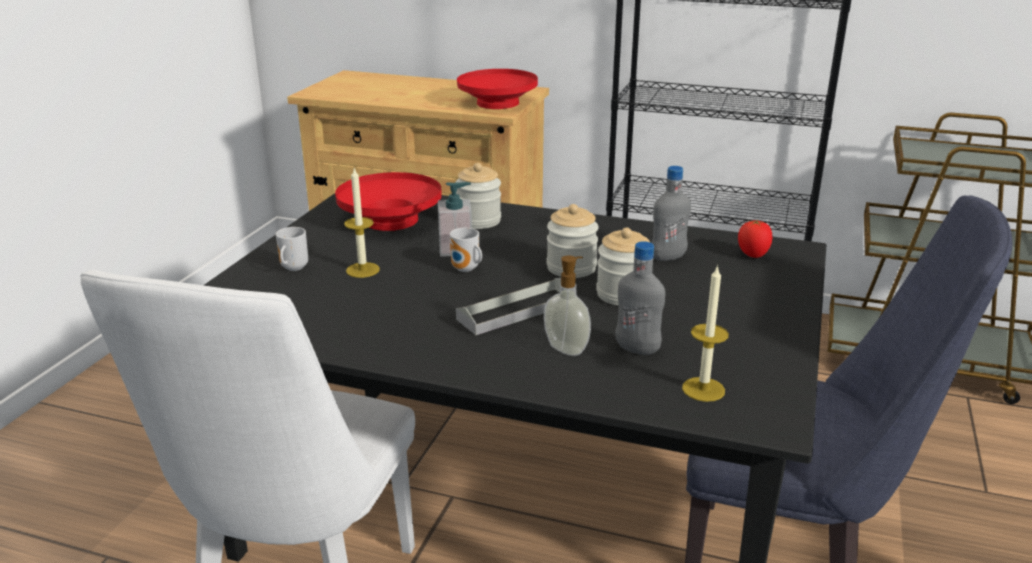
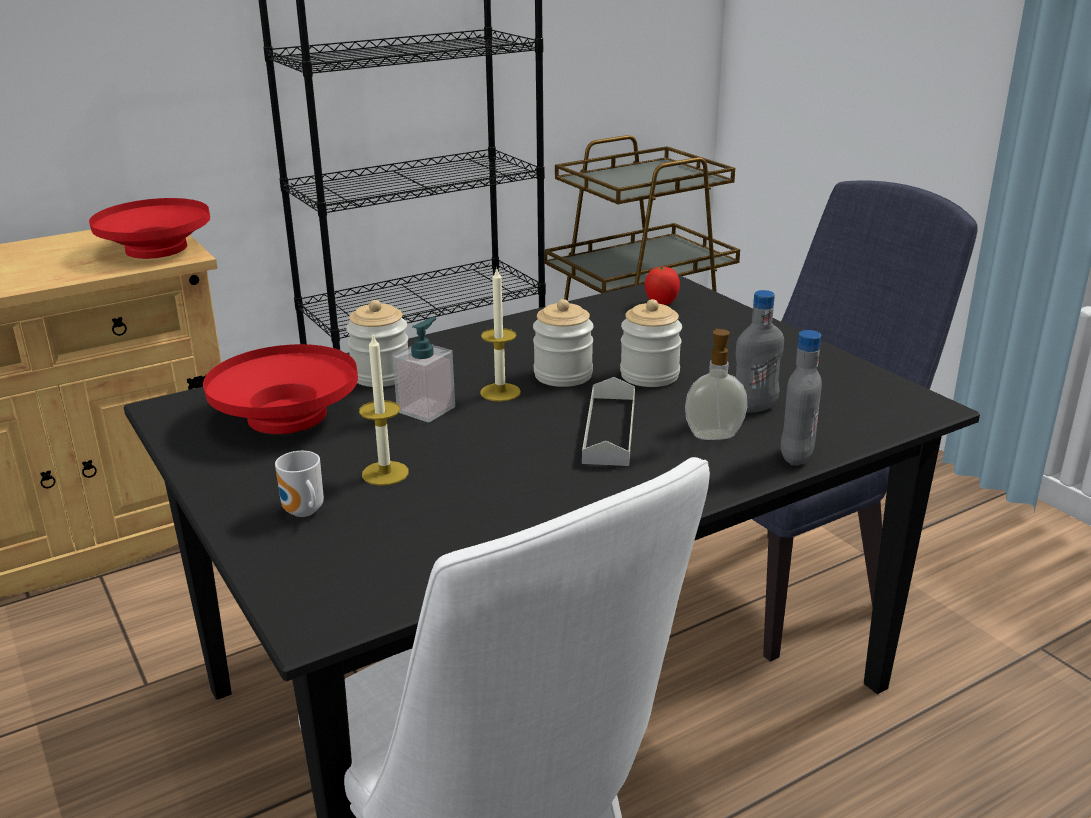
camera: 50 degrees left, 0 degrees up
mug [450,228,482,272] -> none
grey bottle [652,166,691,261] -> grey bottle moved to [781,330,822,466]
candle [682,265,729,402] -> candle moved to [480,267,521,402]

